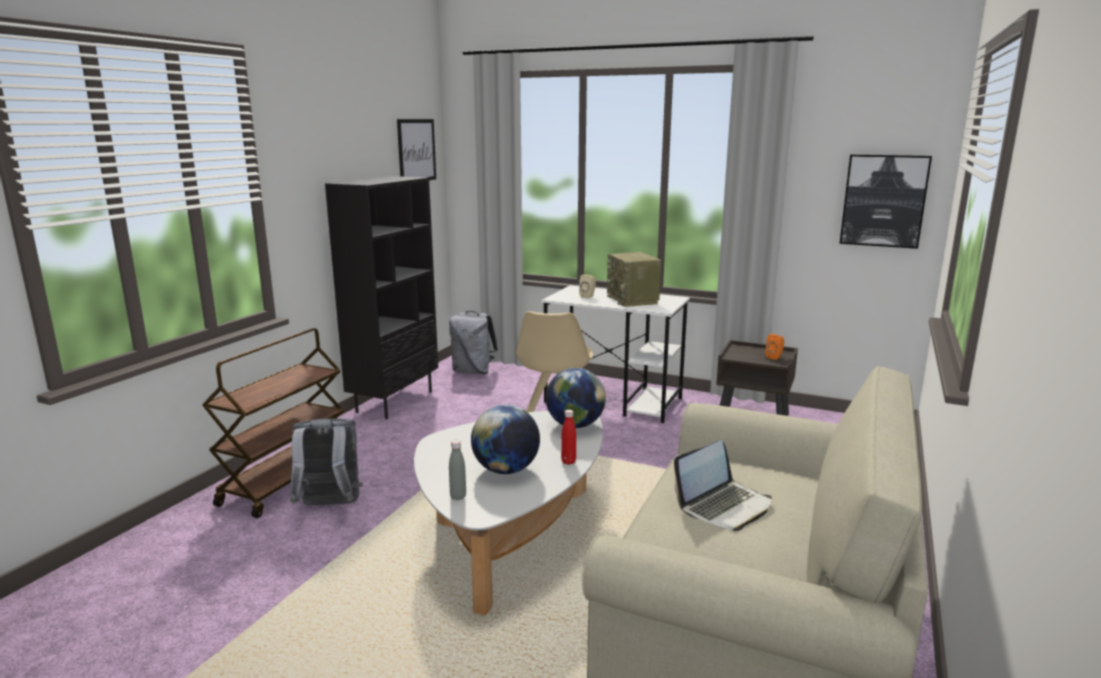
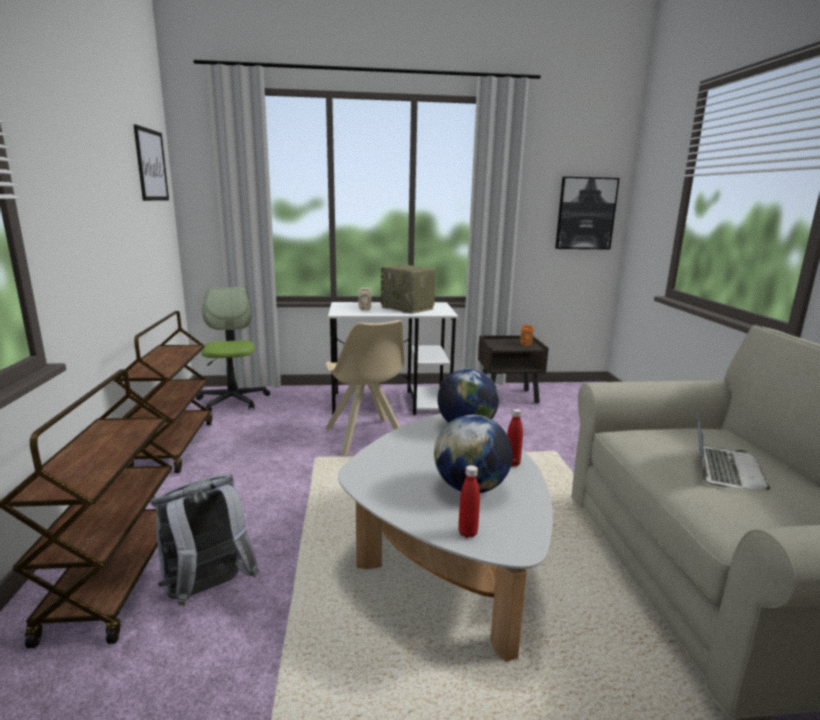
camera: 30 degrees left, 0 degrees up
black bookcase [325,176,438,419] -> brown cart [114,311,212,473]
grey backpack [449,311,498,374] -> office chair [196,287,270,411]
grey bottle [449,440,466,500] -> red bottle [458,465,480,538]

